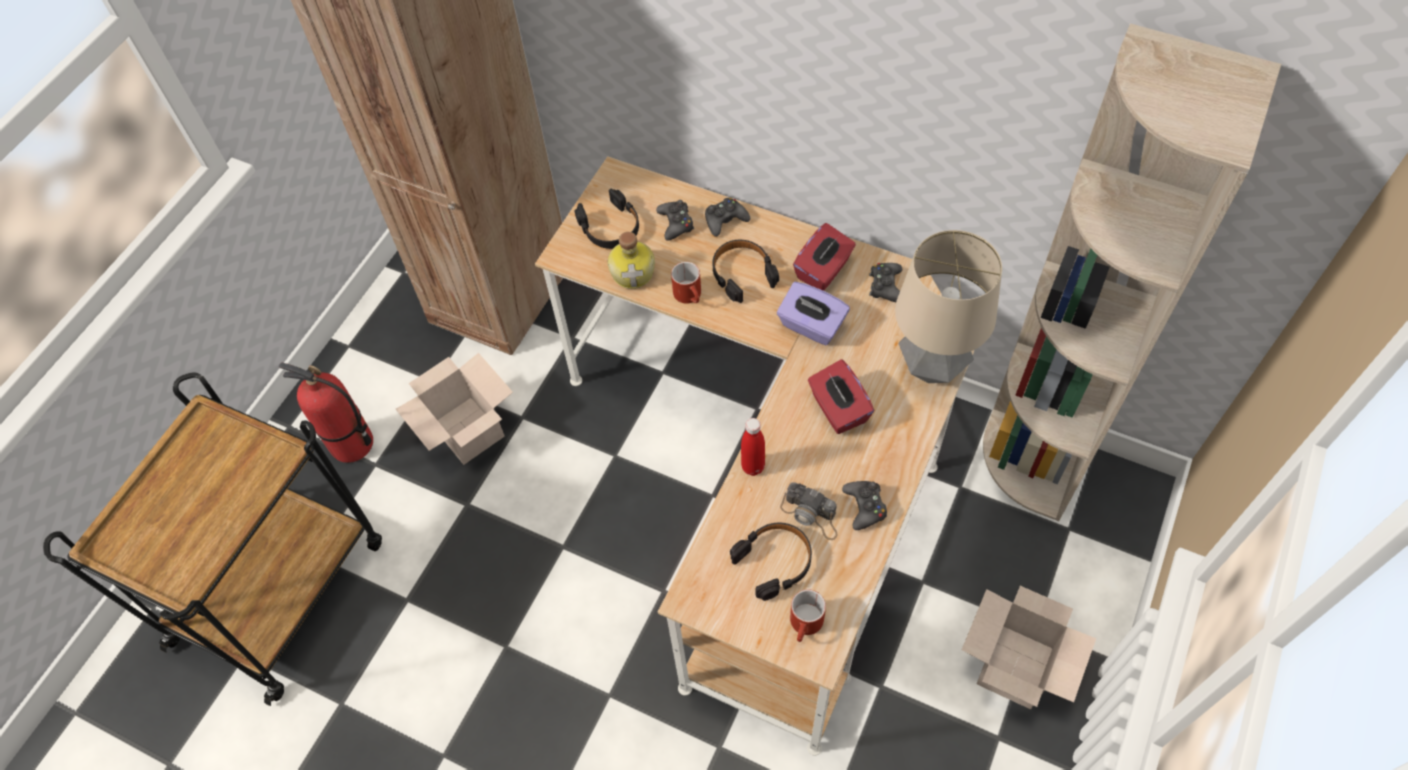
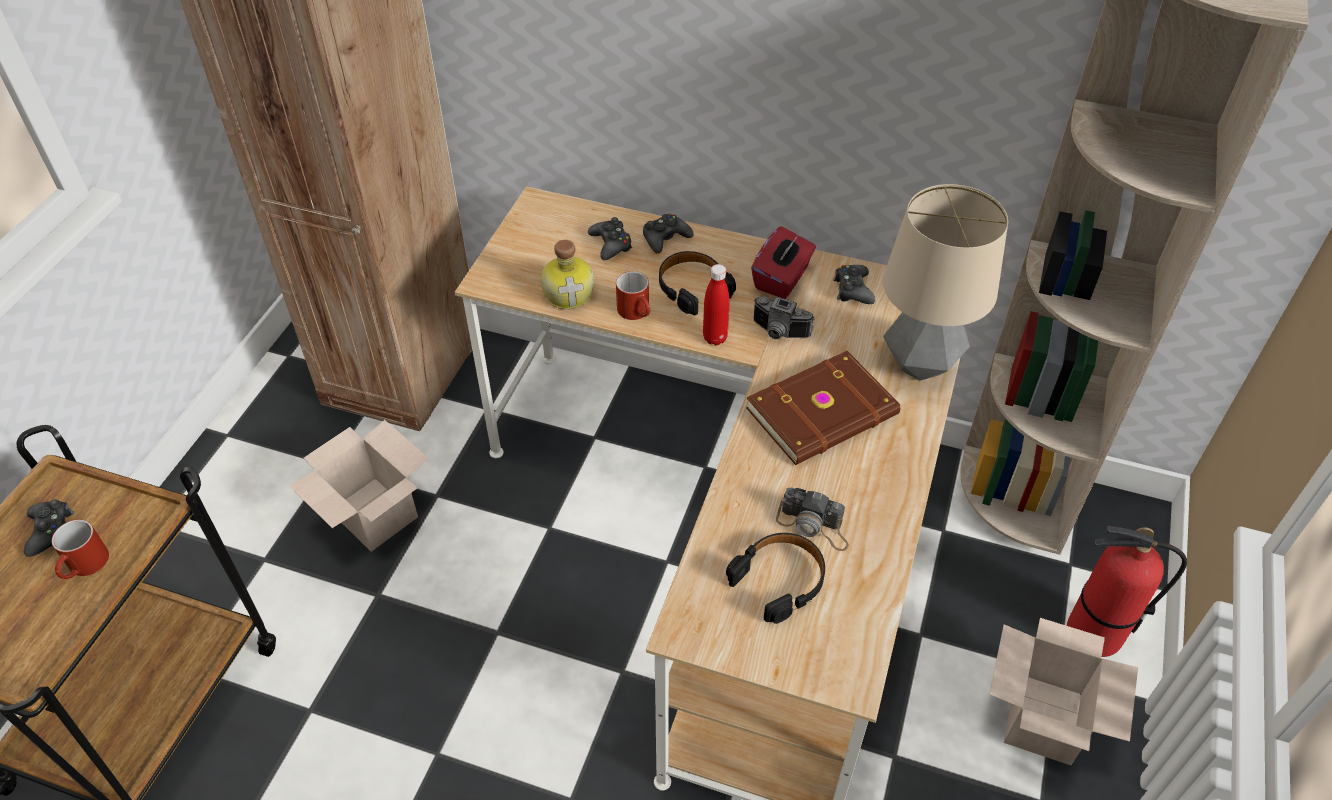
camera: 10 degrees left, 10 degrees down
fire extinguisher [279,362,373,463] -> fire extinguisher moved to [1067,526,1187,657]
black headphones [574,189,639,249] -> none
red bottle [741,418,765,476] -> red bottle moved to [703,264,730,345]
purple tissue box [777,282,850,345] -> camera [753,296,815,339]
red mug [790,589,826,642] -> red mug moved to [52,520,109,579]
red tissue box [808,359,875,434] -> brown book [746,351,901,465]
black game controller [842,481,887,530] -> black game controller moved to [24,499,74,557]

